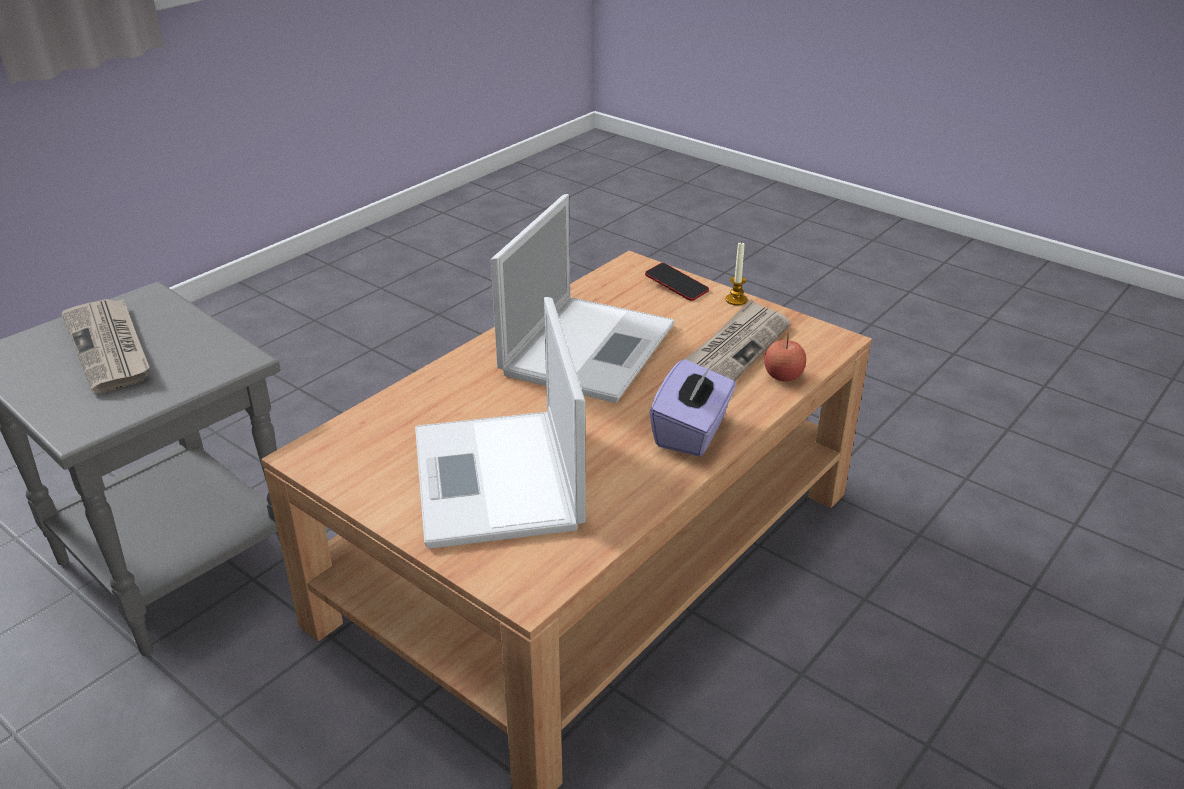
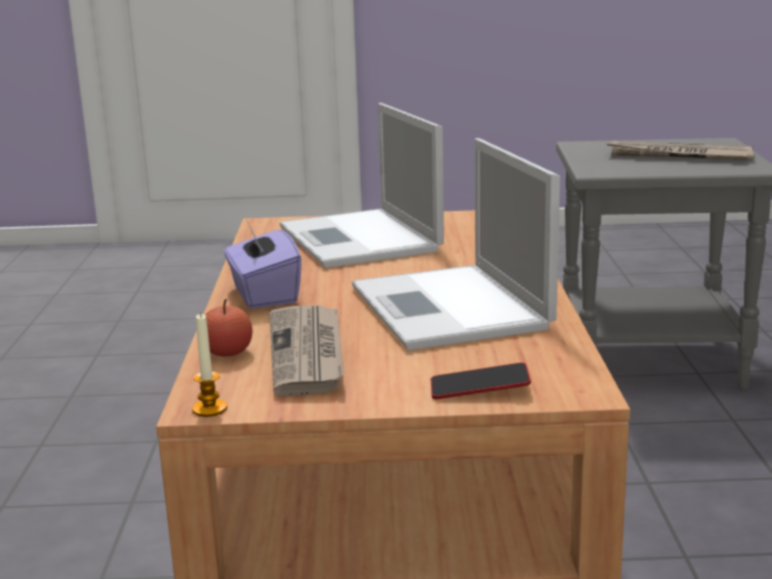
camera: 140 degrees right, 15 degrees down
laptop [415,297,586,549] -> laptop turned 150 degrees counterclockwise [280,103,444,268]
candle [725,241,747,305] -> candle moved to [192,312,227,417]

